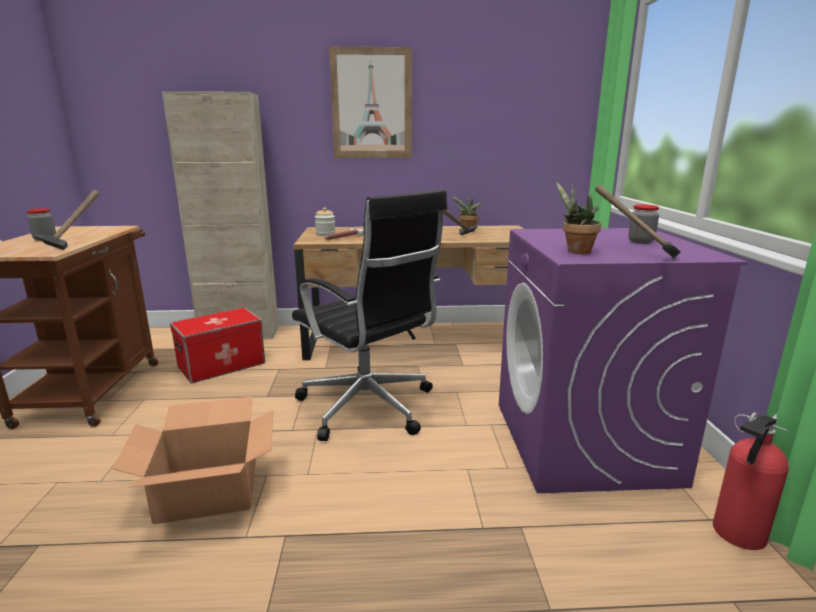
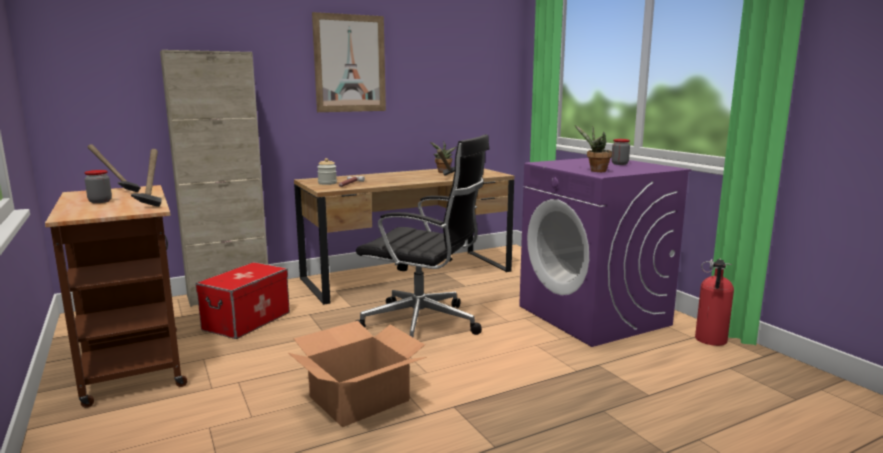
camera: 25 degrees left, 5 degrees down
hammer [595,185,680,258] -> hammer moved to [88,144,141,192]

